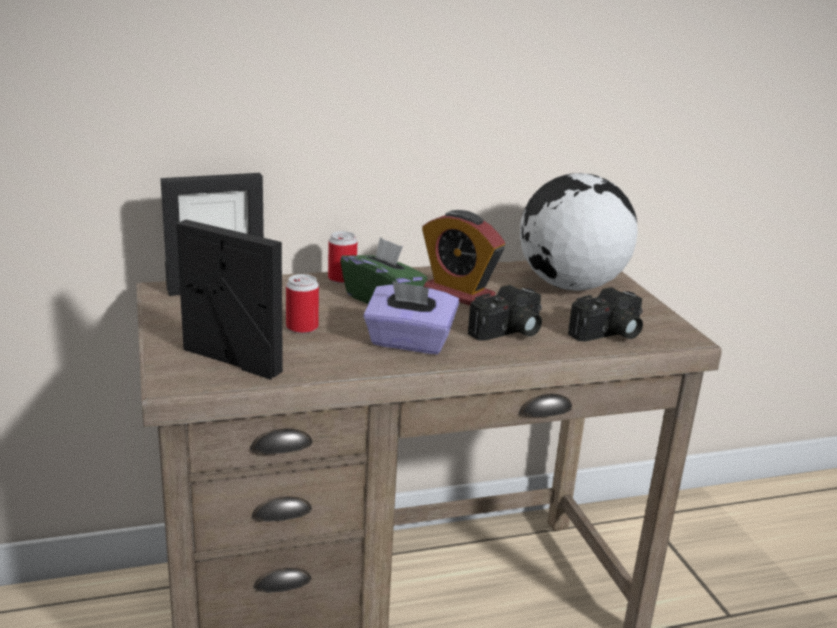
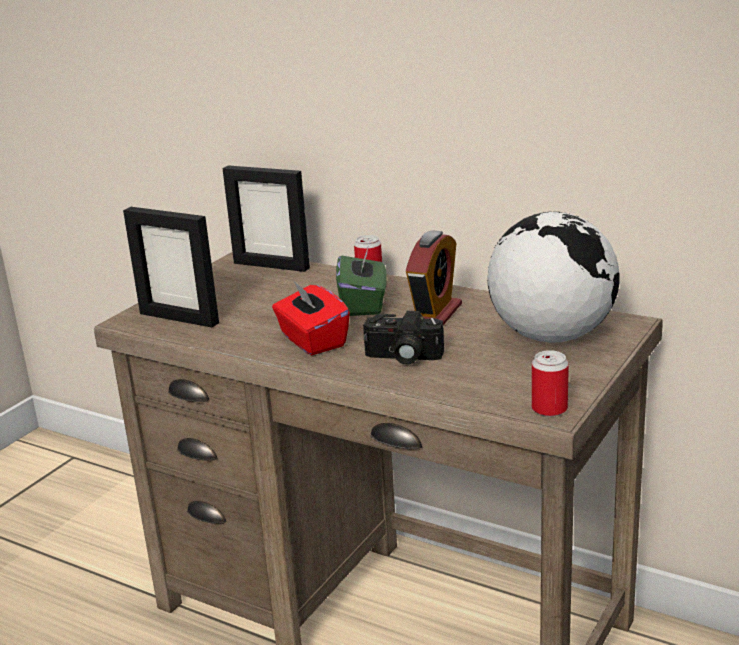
camera: 50 degrees right, 0 degrees up
picture frame [176,219,283,380] -> picture frame turned 135 degrees clockwise [123,207,219,327]
can [286,274,319,333] -> can moved to [532,350,569,417]
purple tissue box [363,281,459,354] -> red tissue box [272,280,350,355]
alarm clock [422,210,505,306] -> alarm clock turned 150 degrees counterclockwise [406,230,462,325]
camera [568,287,643,341] -> none

